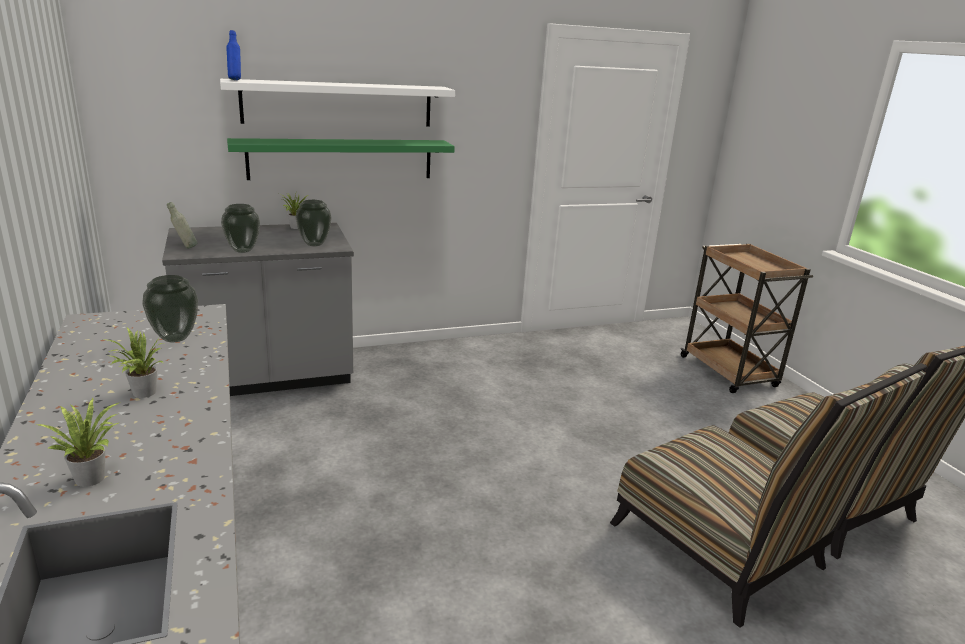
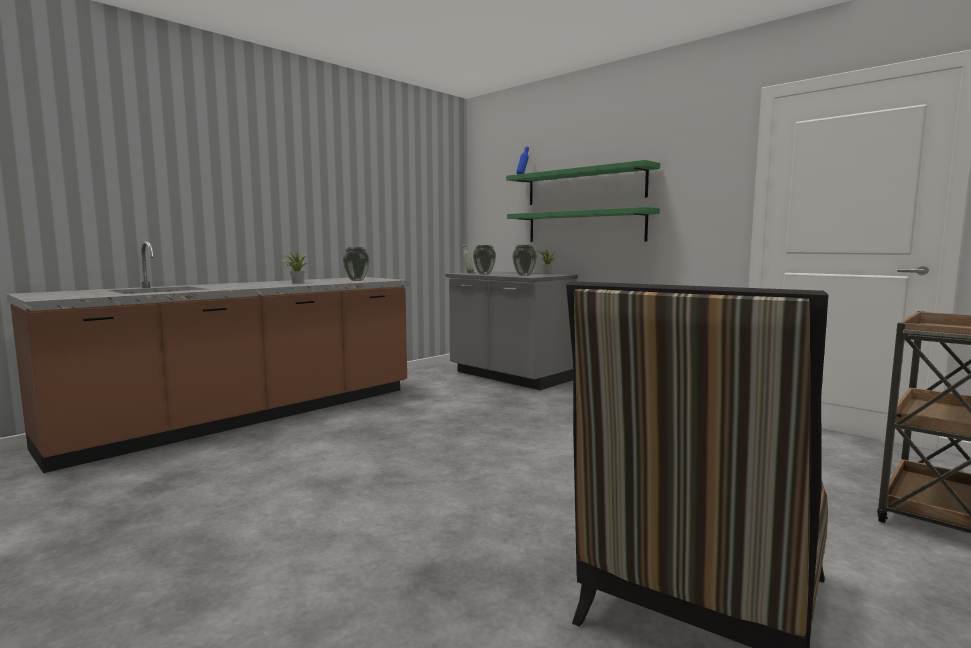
camera: 65 degrees right, 15 degrees down
potted plant [37,398,121,487] -> none
white shelf [220,79,455,127] -> green shelf [506,160,660,205]
chair [610,363,928,628] -> none

